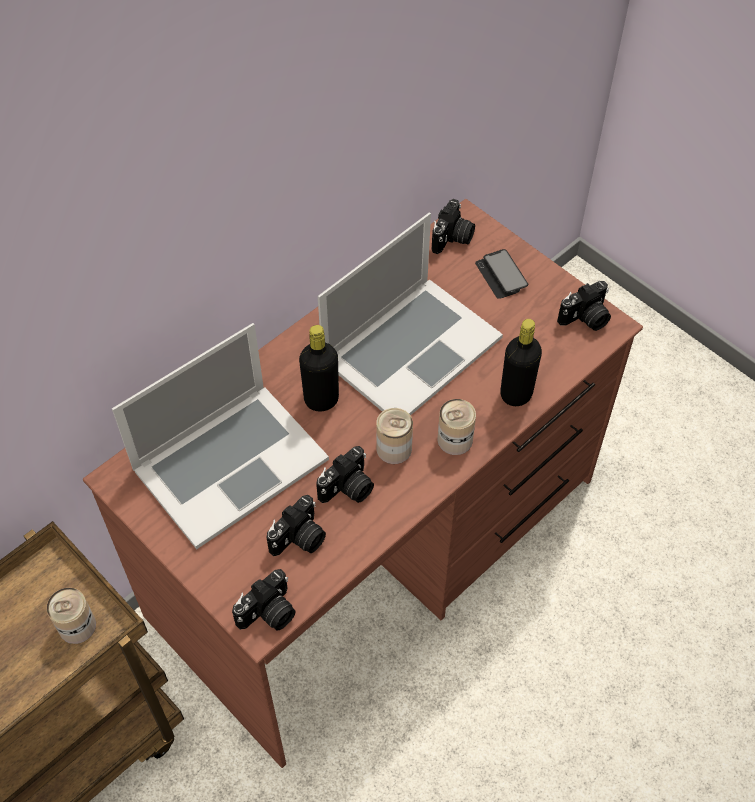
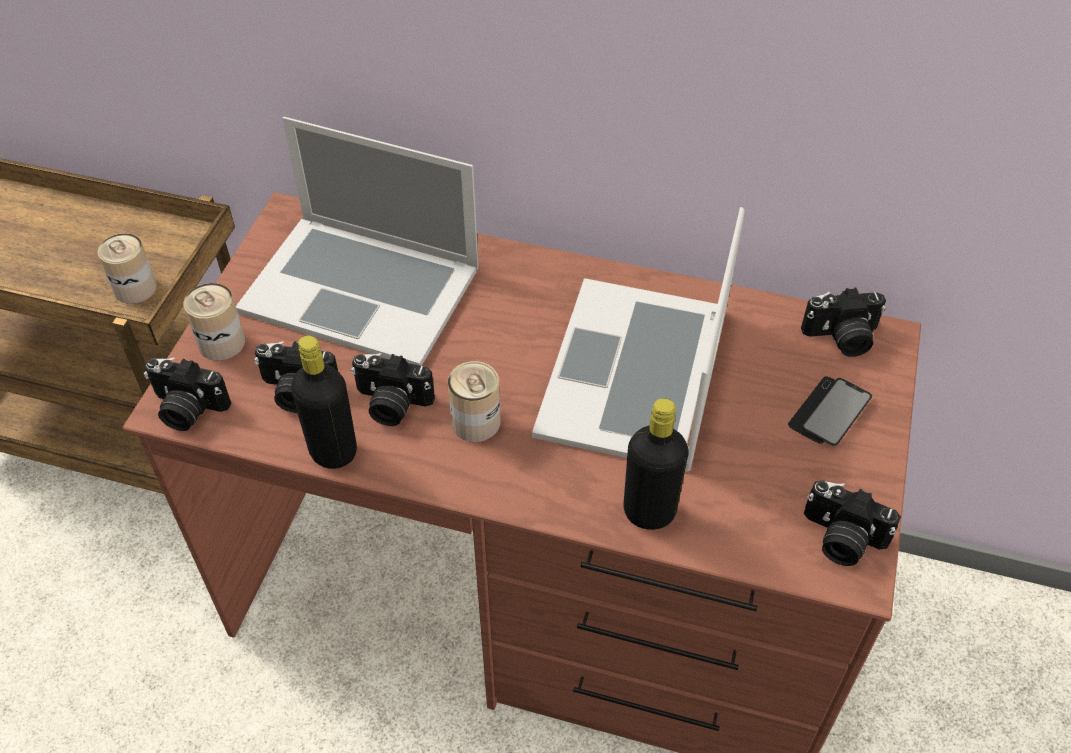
camera: 60 degrees right, 5 degrees down
black bottle [299,325,339,411] -> black bottle moved to [291,336,357,469]
laptop [318,213,503,415] -> laptop turned 90 degrees clockwise [532,207,745,472]
can [438,399,476,455] -> can moved to [184,283,245,361]

